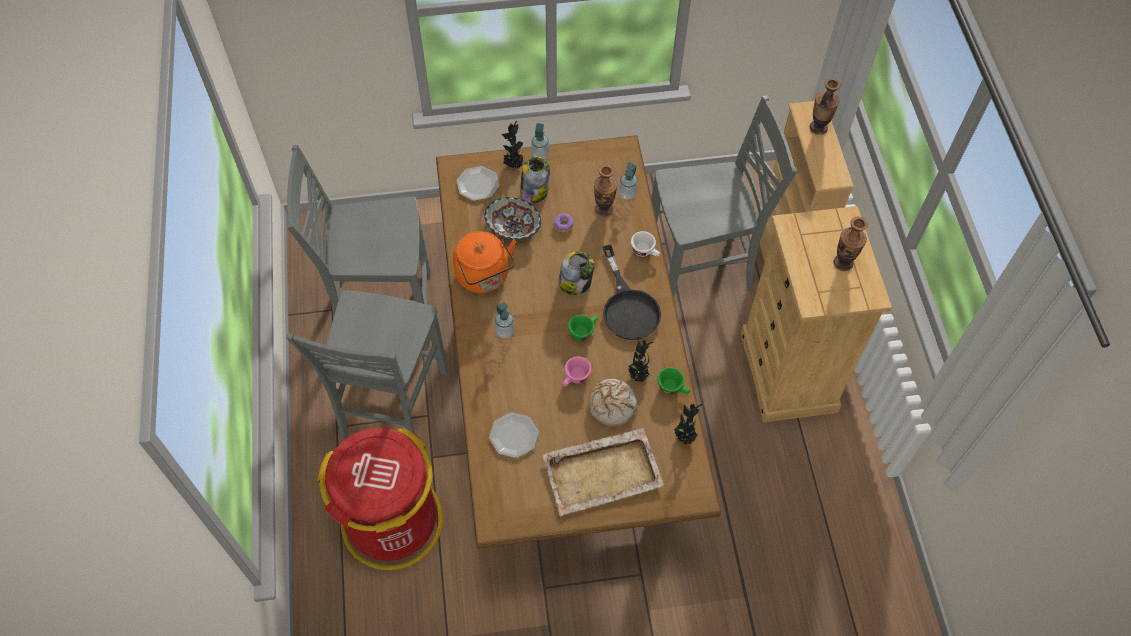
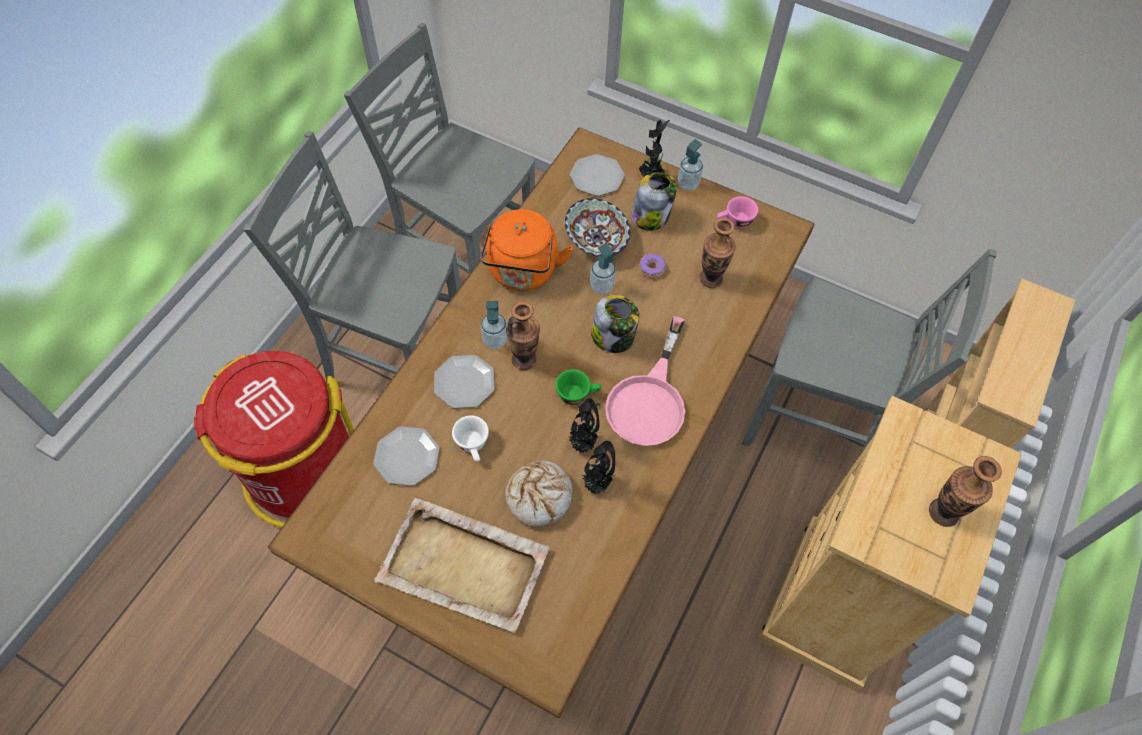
camera: 35 degrees right, 0 degrees up
grey chair [286,291,449,441] -> grey chair turned 60 degrees clockwise [244,131,461,382]
pink cup [563,357,591,387] -> pink cup moved to [717,196,758,228]
black frying pan [602,245,661,340] -> pink frying pan [605,316,685,446]
soap dispenser [619,162,638,200] -> soap dispenser moved to [590,244,616,294]
white cup [631,231,660,257] -> white cup moved to [452,416,489,462]
green cup [657,368,690,395] -> none
potted plant [674,404,702,445] -> potted plant moved to [569,398,601,453]
vase [810,78,840,135] -> vase moved to [506,302,540,370]
none -> plate [434,355,495,408]

